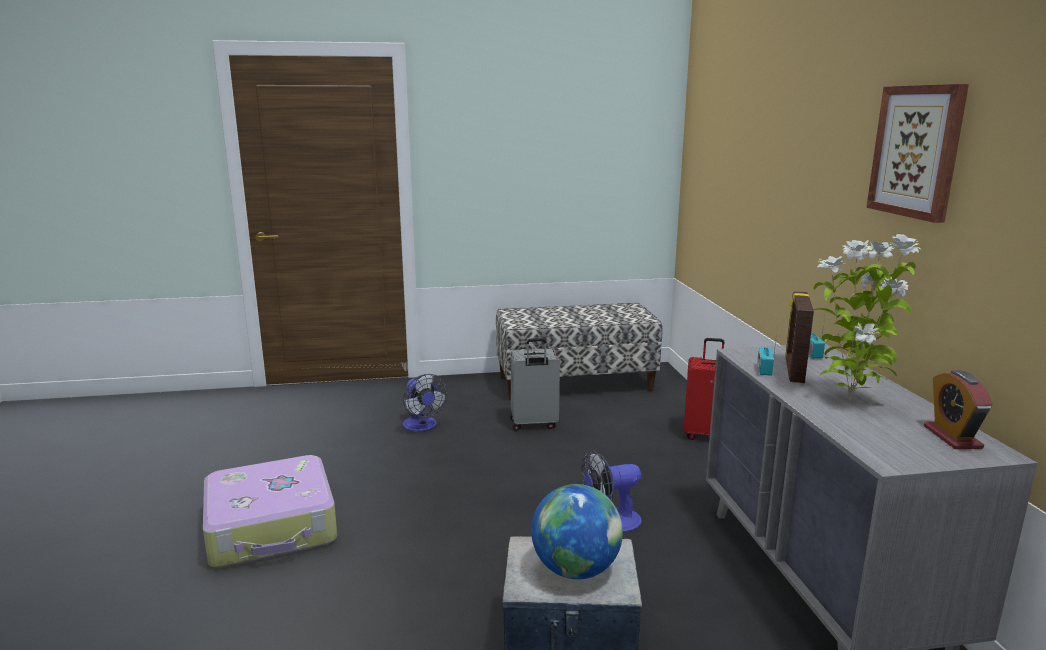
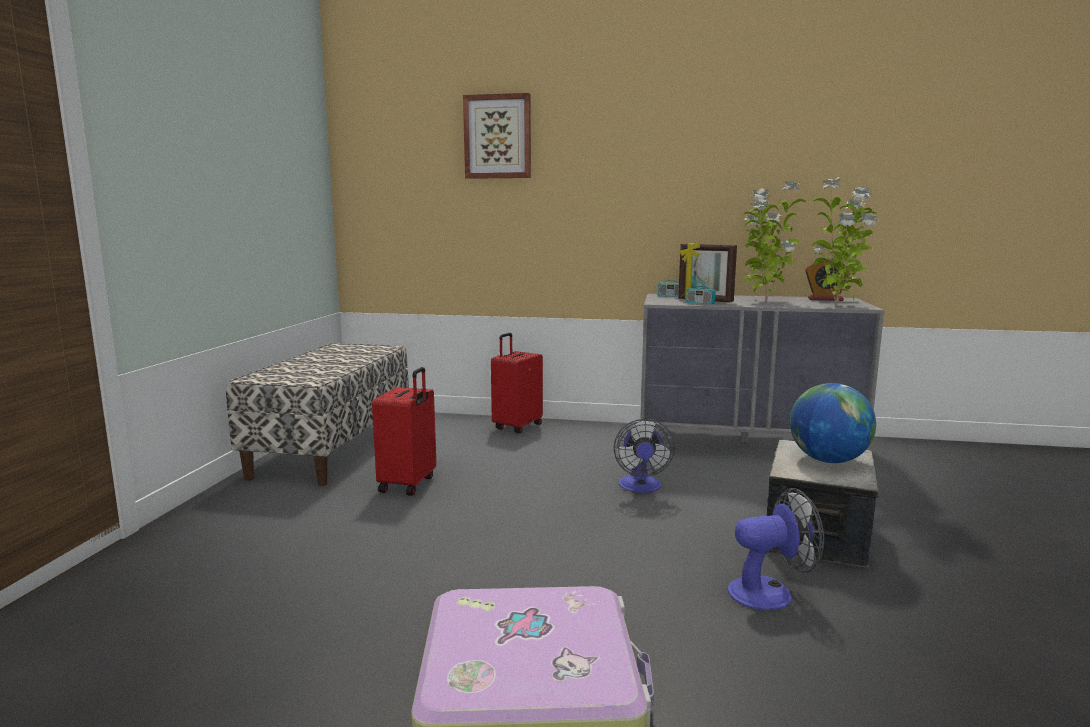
camera: 70 degrees left, 5 degrees down
fan [403,374,448,431] -> fan moved to [728,488,824,610]
grey suitcase [510,338,560,431] -> red suitcase [372,367,436,496]
picture [866,84,969,223] -> picture moved to [463,93,531,179]
none -> potted plant [812,177,878,306]

